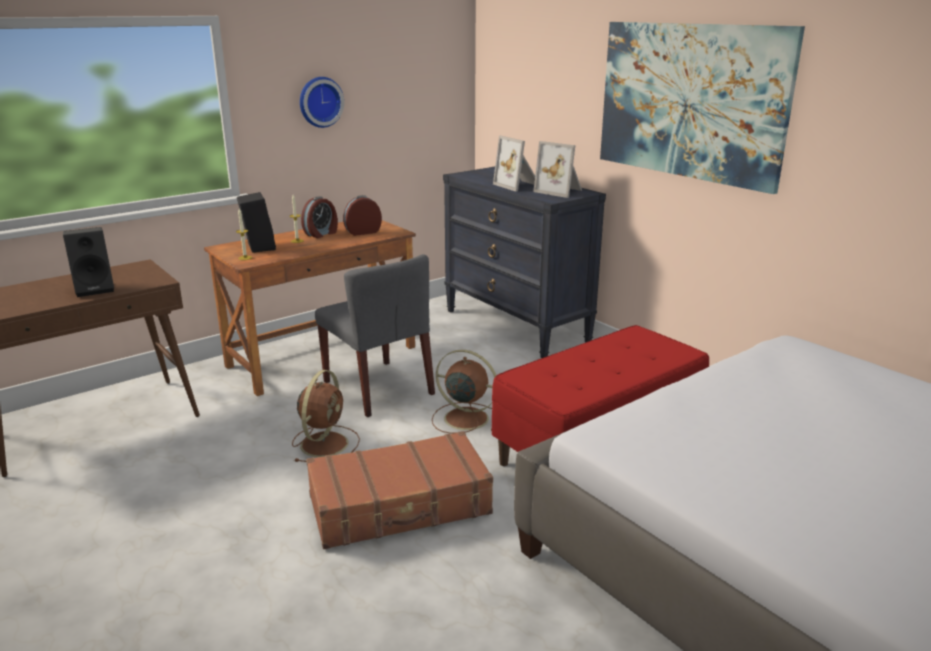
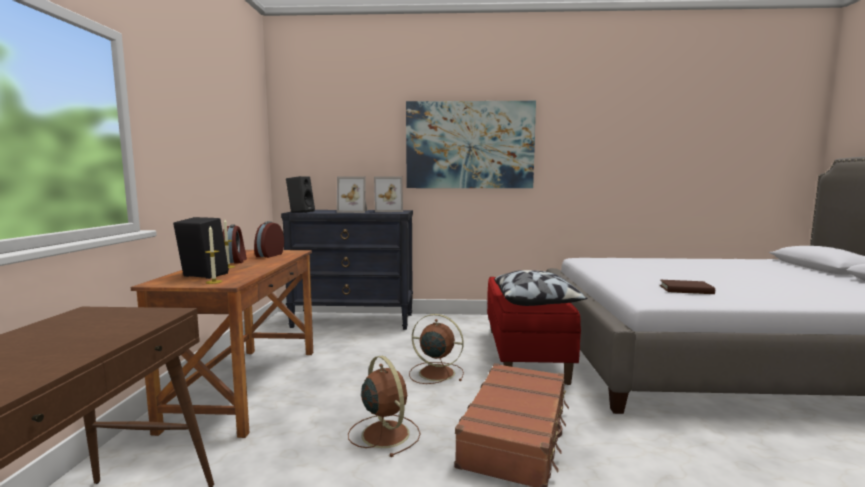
camera: 50 degrees left, 15 degrees down
black speaker [63,227,114,297] -> black speaker moved to [286,176,315,213]
wall clock [300,77,344,128] -> none
grey chair [315,254,435,417] -> none
brown fan [432,350,496,434] -> brown fan turned 45 degrees clockwise [409,314,464,384]
none -> pillow [494,270,588,306]
none -> brown book [660,280,715,294]

